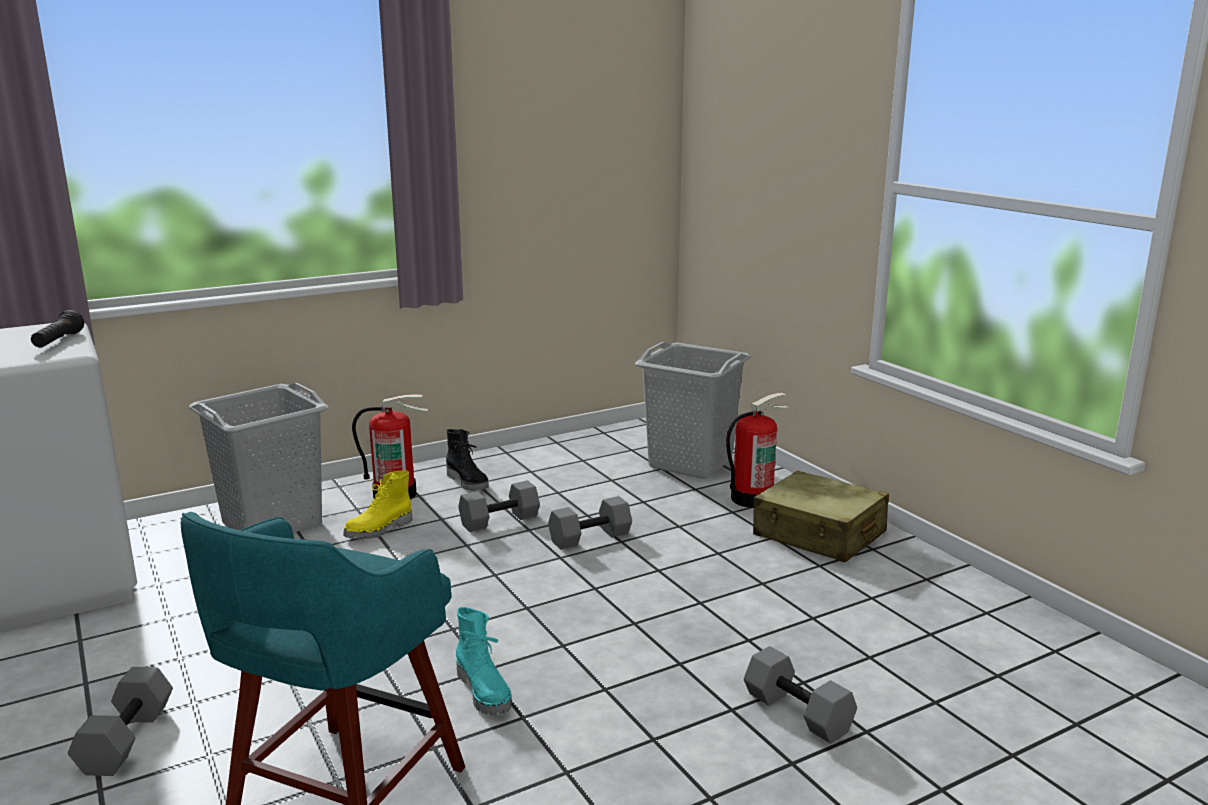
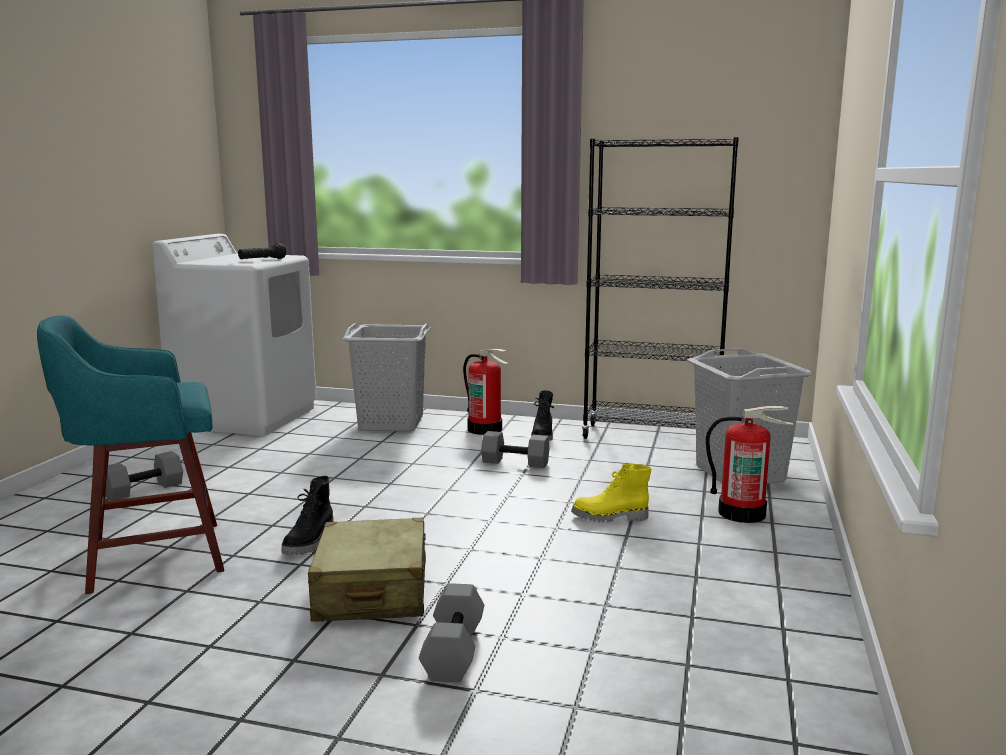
camera: 45 degrees right, 5 degrees down
yellow boot [343,470,413,539] -> yellow boot moved to [571,464,651,523]
turquoise boot [456,607,512,716] -> black boot [281,476,334,555]
grey dumbbell [548,496,632,550] -> none
beige suitcase [753,471,889,562] -> beige suitcase moved to [308,518,426,622]
none -> black bookcase [582,137,739,439]

